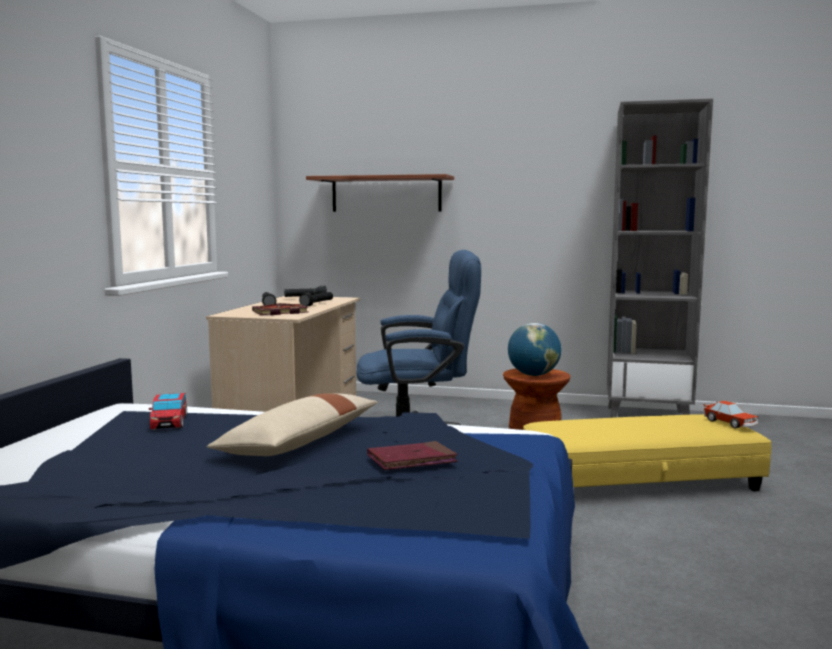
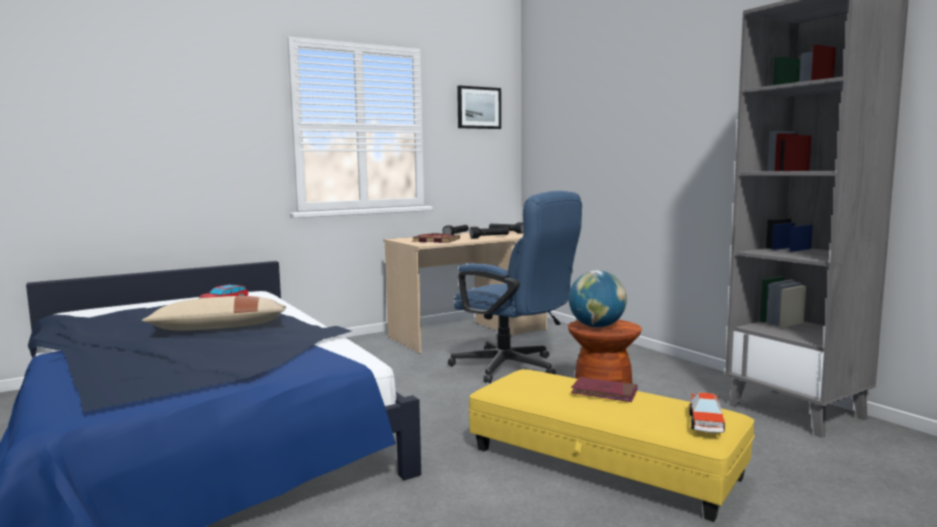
camera: 45 degrees right, 0 degrees up
shelf [306,174,454,212] -> none
red book [367,441,458,470] -> red book moved to [571,377,638,402]
none -> picture [457,85,501,129]

